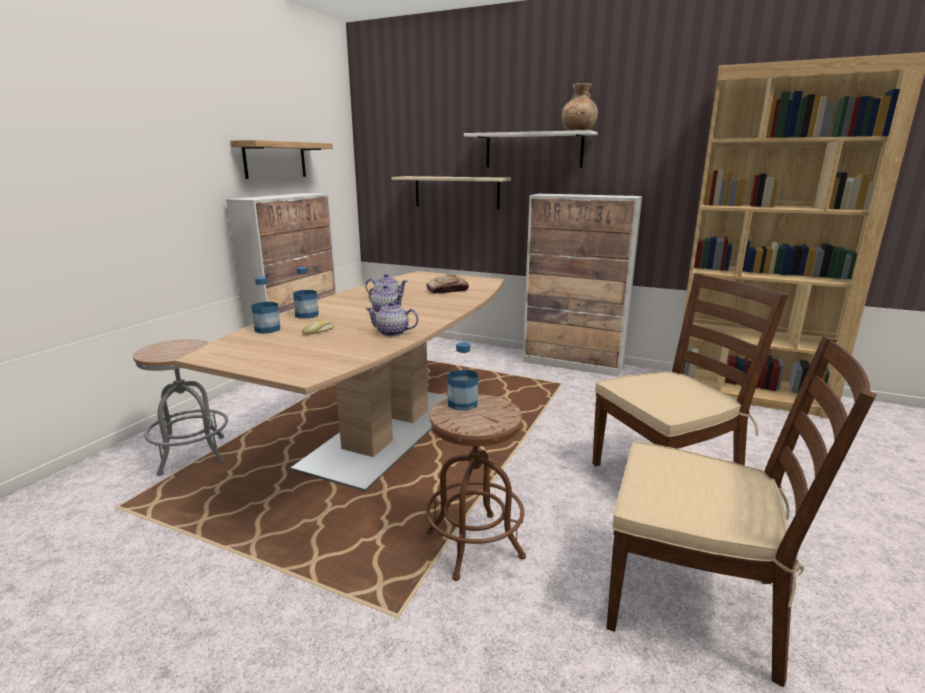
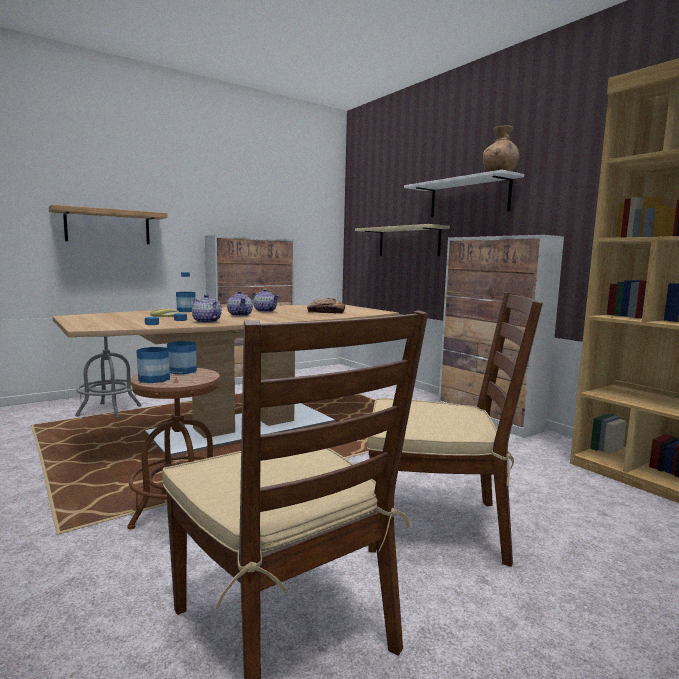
camera: 30 degrees right, 10 degrees down
shelf [230,140,333,179] -> shelf moved to [49,204,168,244]
bottle [251,277,280,334] -> bottle moved to [136,317,170,383]

